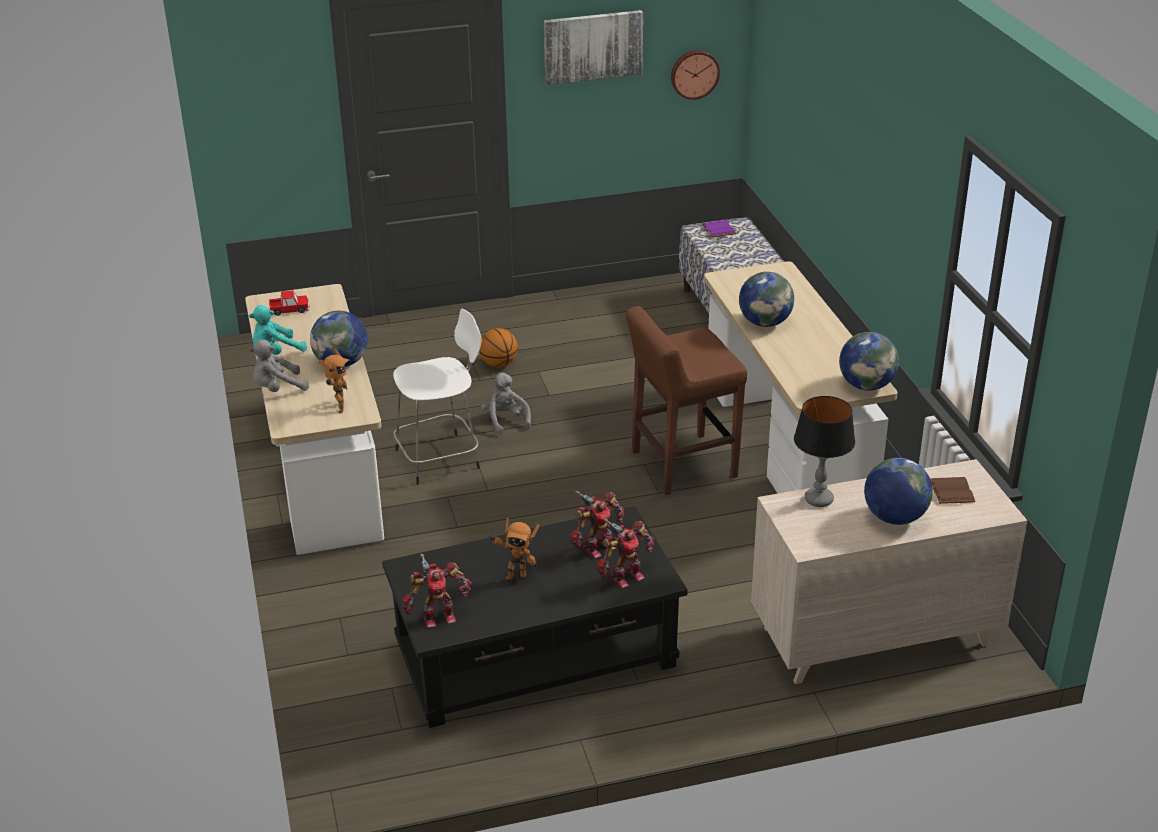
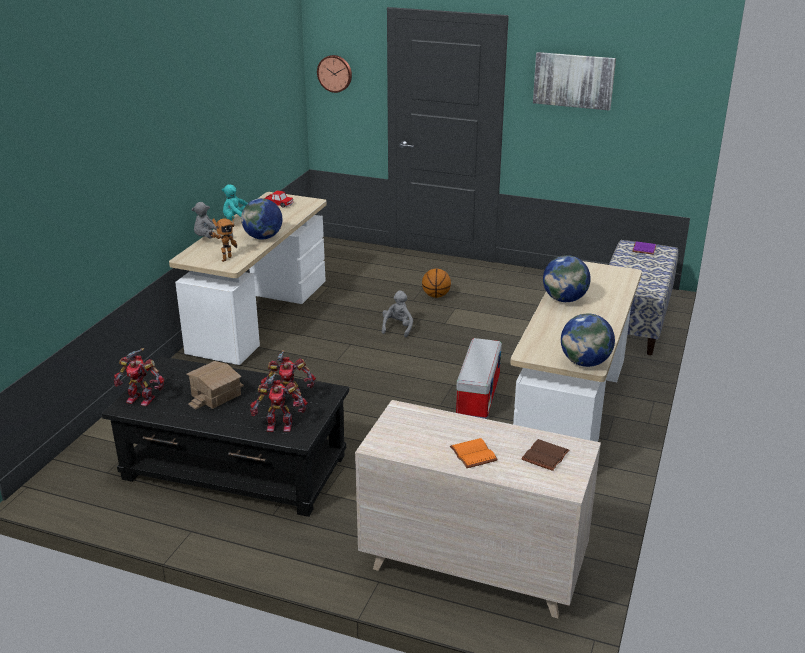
camera: 35 degrees right, 5 degrees down
grey plush toy [249,339,309,392] -> grey plush toy turned 45 degrees counterclockwise [191,202,233,238]
white stool [393,308,482,485] -> none
toy robot [488,517,540,581] -> toy house [187,361,244,410]
brown stool [625,306,747,495] -> storage box [456,338,502,419]
wall clock [671,50,720,100] -> wall clock moved to [317,55,352,93]
table lamp [794,396,855,507] -> none
globe [864,458,933,525] -> orange book [450,438,498,468]

